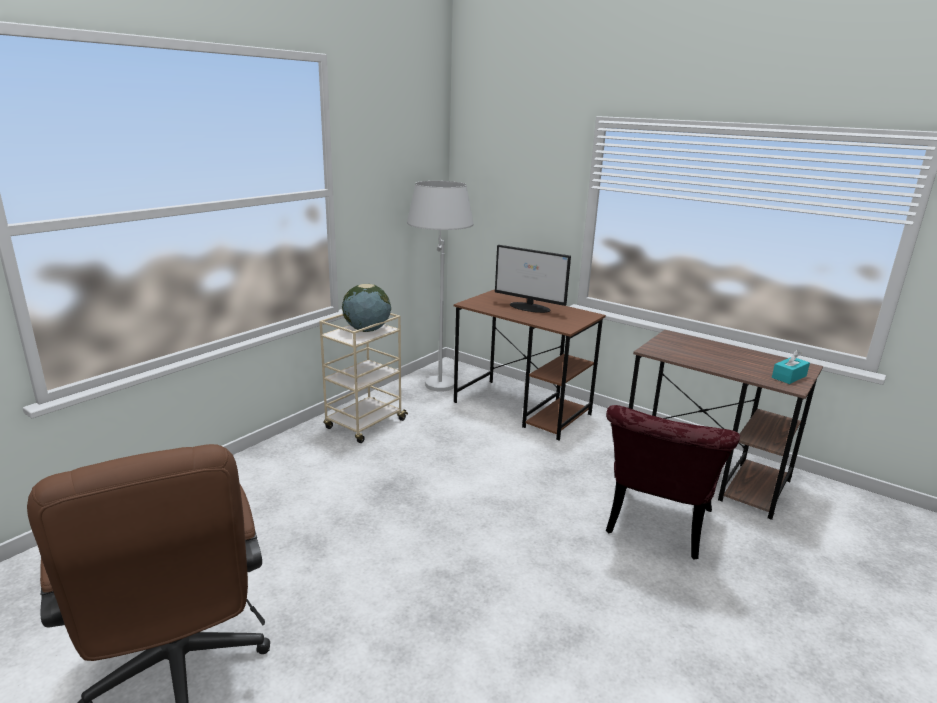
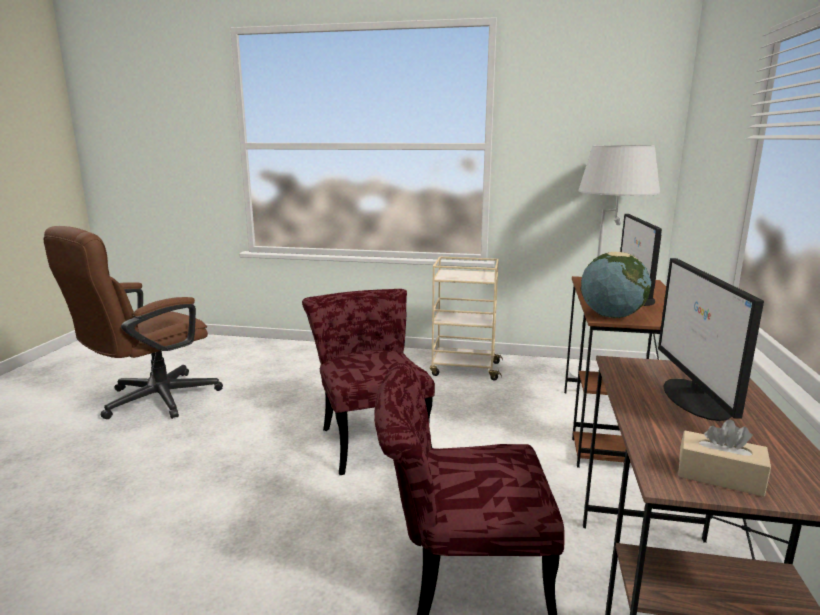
camera: 65 degrees right, 5 degrees down
globe [342,283,391,332] -> globe moved to [581,252,651,318]
turquoise tissue box [772,350,810,384] -> beige tissue box [678,420,771,497]
none -> red chair [302,289,435,475]
none -> monitor [658,258,764,421]

